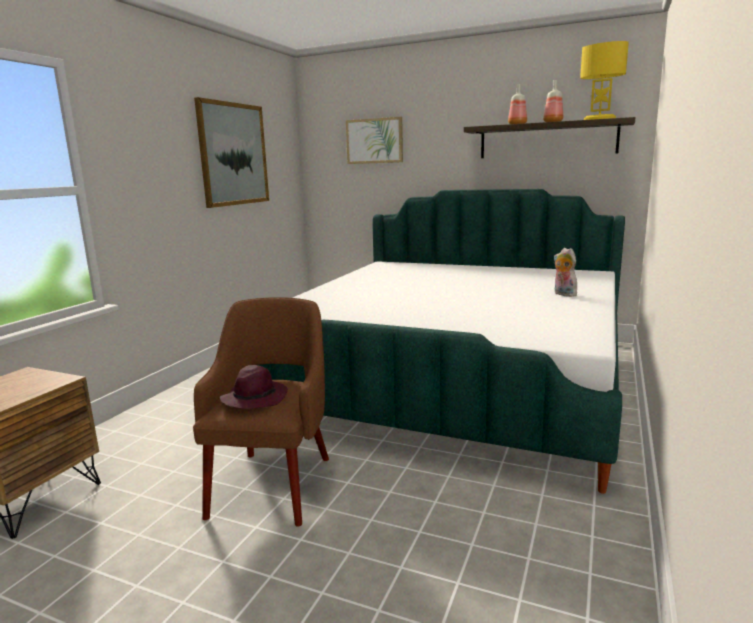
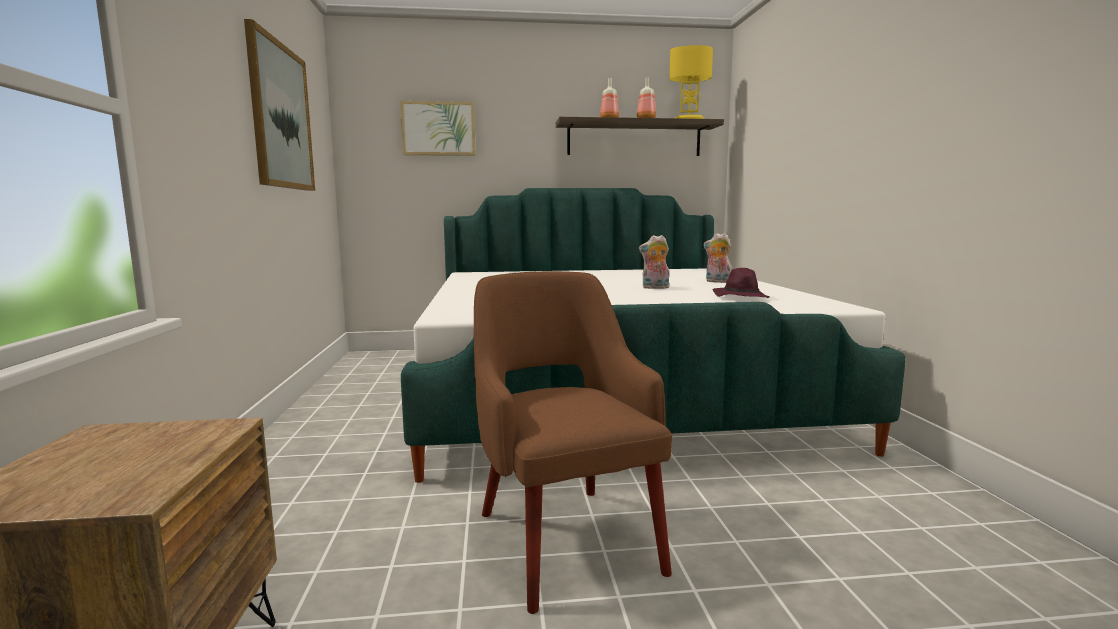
camera: 30 degrees left, 5 degrees down
purple hat [220,365,288,409] -> purple hat moved to [713,268,770,298]
none -> plush toy [639,235,670,289]

